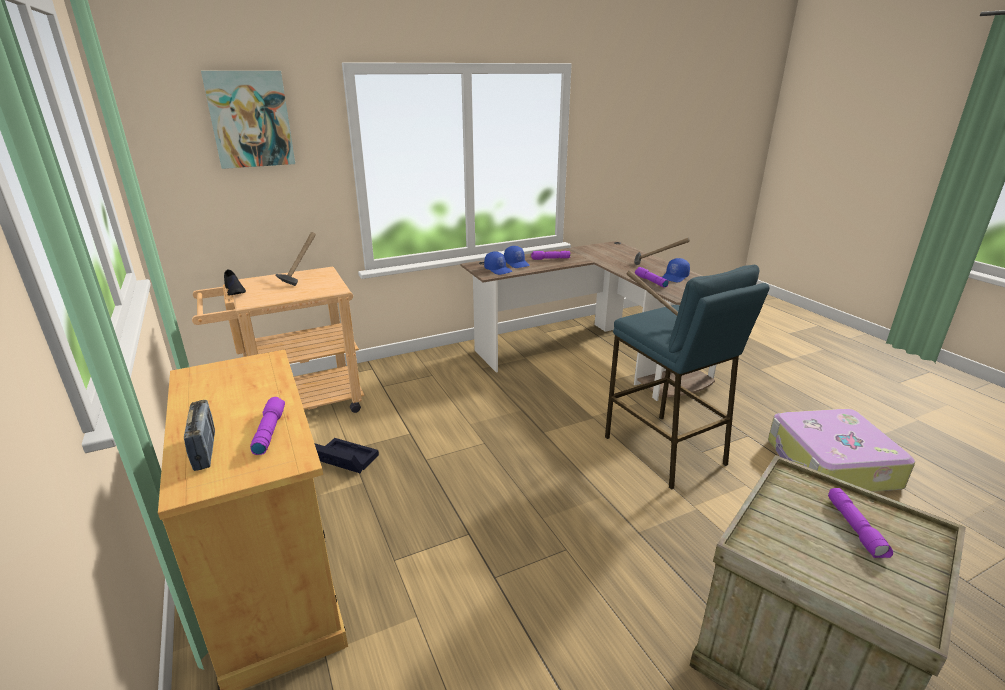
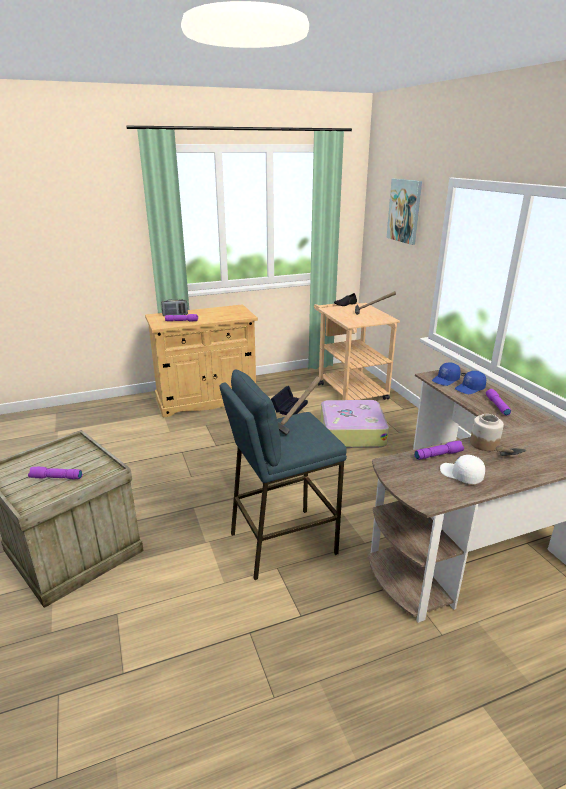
camera: 95 degrees right, 0 degrees up
blue cap [662,258,690,282] -> white cap [440,455,485,484]
suitcase [768,409,915,492] -> suitcase moved to [321,400,389,448]
none -> jar [470,414,504,451]

